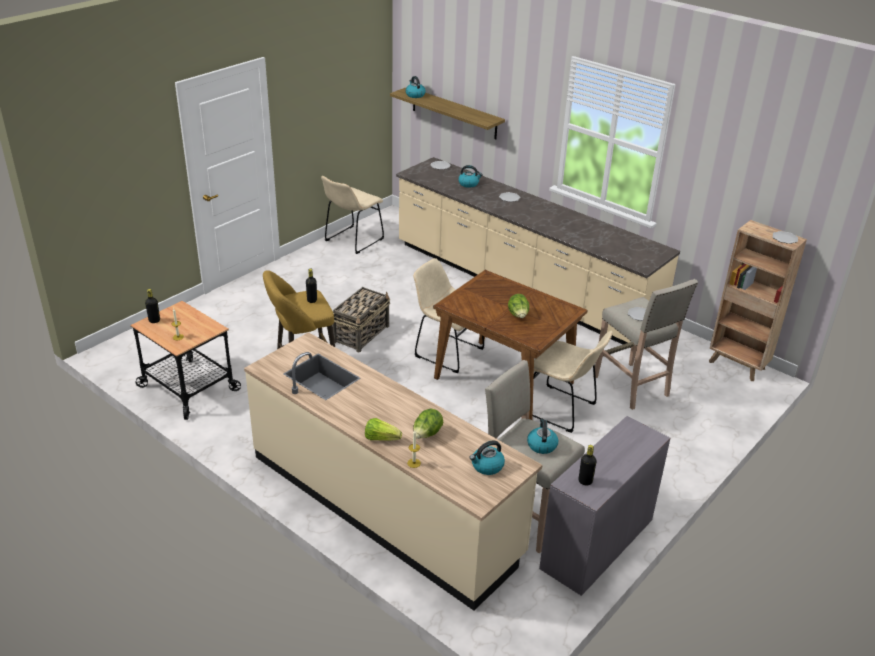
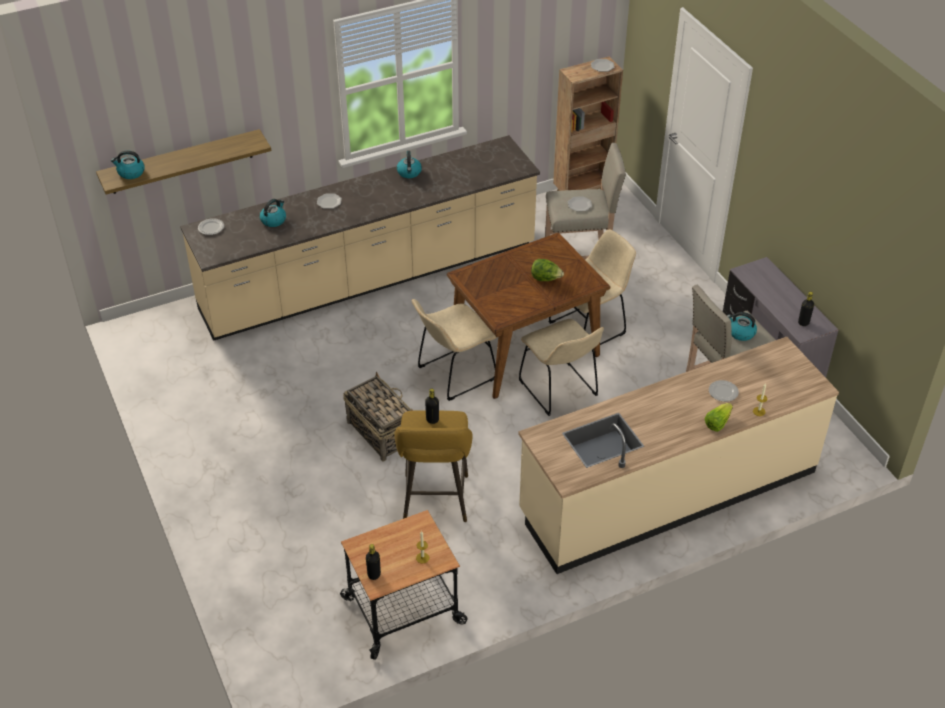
camera: 65 degrees left, 10 degrees up
beige chair [321,176,384,254] -> beige chair moved to [519,319,604,416]
lettuce [413,409,443,439] -> plate [709,380,739,402]
kettle [470,441,505,475] -> kettle moved to [397,151,422,178]

